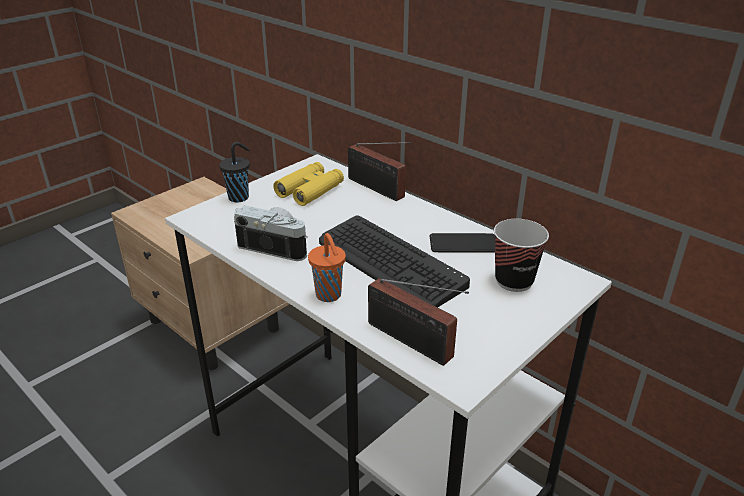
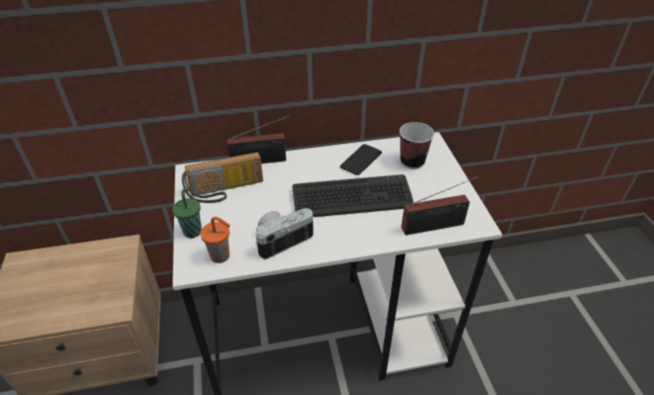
camera: 55 degrees left, 10 degrees up
black cup [219,142,250,202] -> green cup [172,188,202,238]
yellow binoculars [273,162,344,206] -> radio [182,152,263,203]
orange cup [308,233,346,302] -> orange cup moved to [200,217,230,263]

